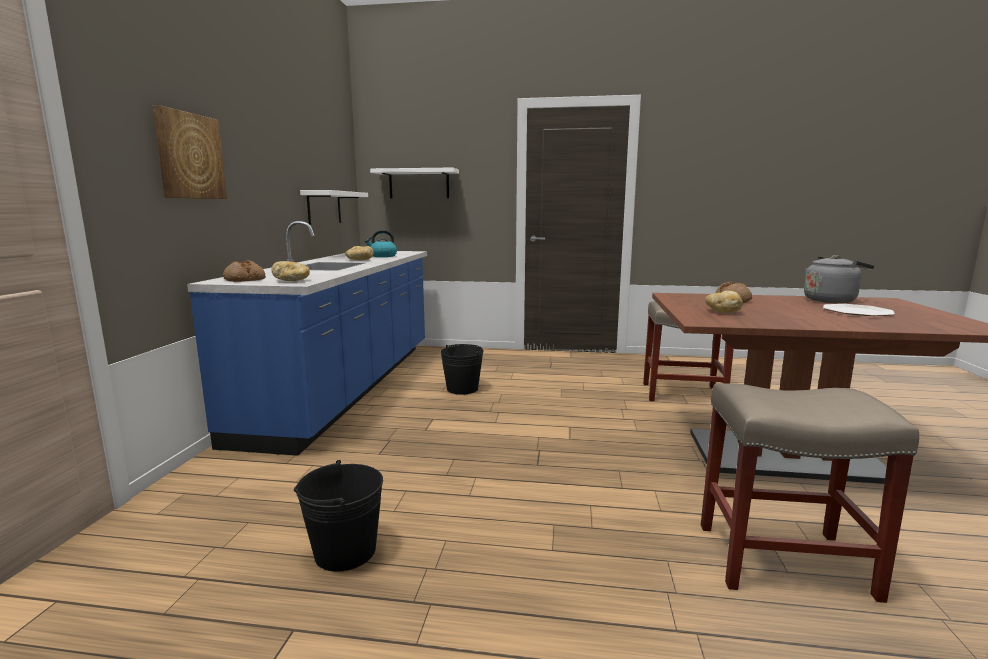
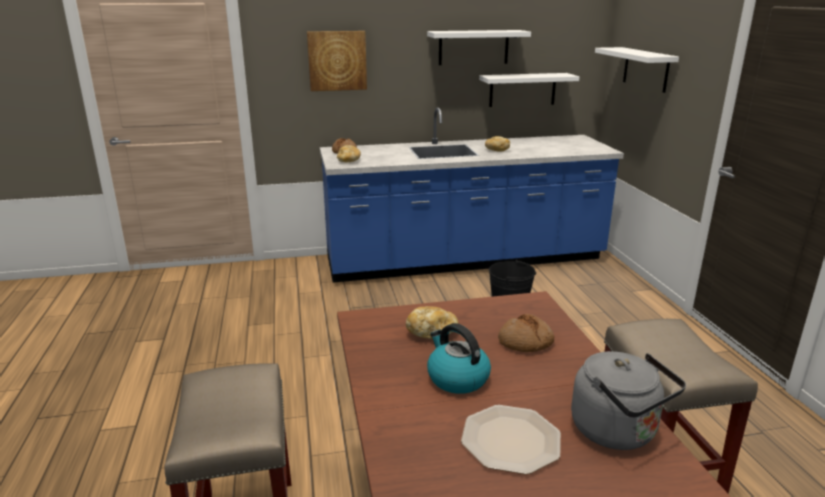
camera: 70 degrees right, 10 degrees up
black bucket [294,460,383,572] -> none
kettle [365,230,397,257] -> kettle moved to [427,323,491,394]
none -> white shelf [427,30,531,65]

